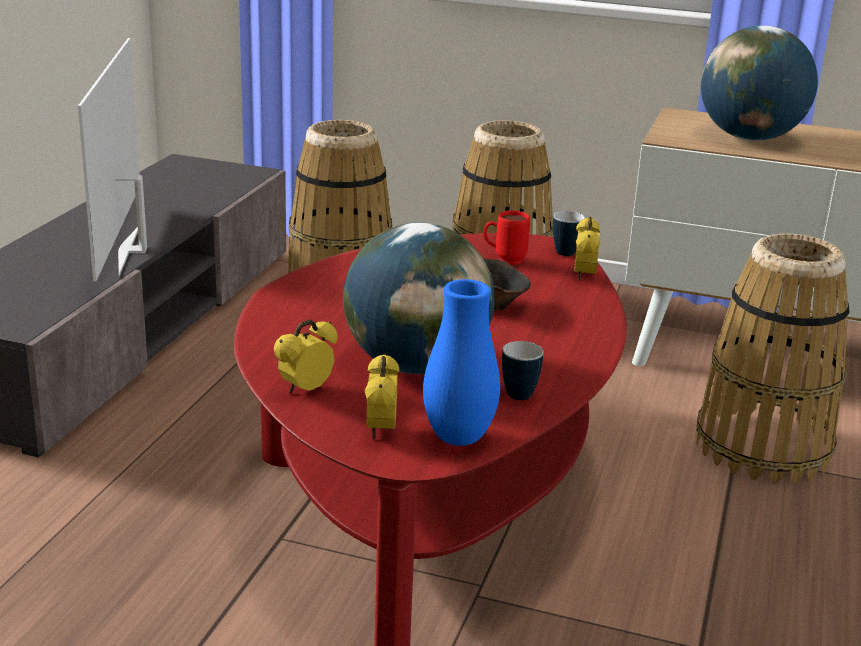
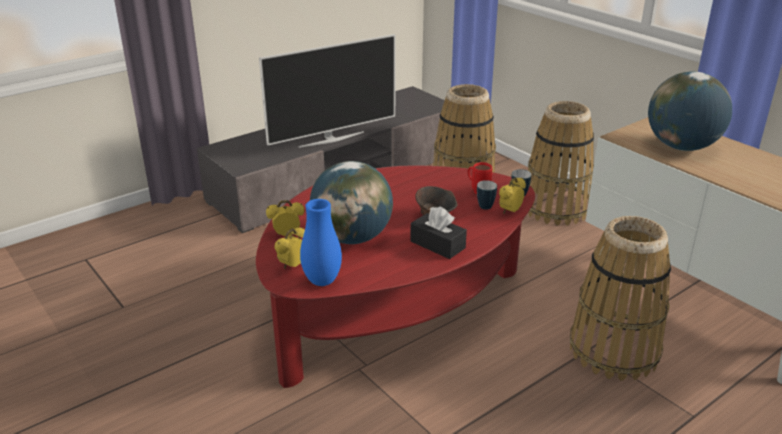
camera: 35 degrees right, 5 degrees up
television [78,38,147,281] -> television turned 150 degrees counterclockwise [259,34,396,148]
mug [502,341,543,400] -> mug moved to [477,180,497,210]
none -> black tissue box [410,206,467,259]

